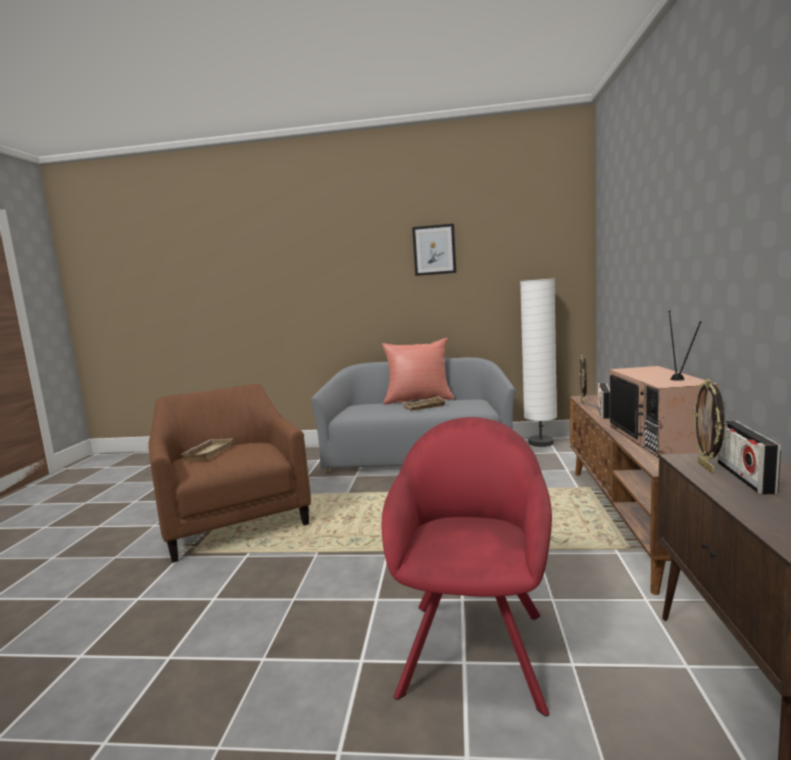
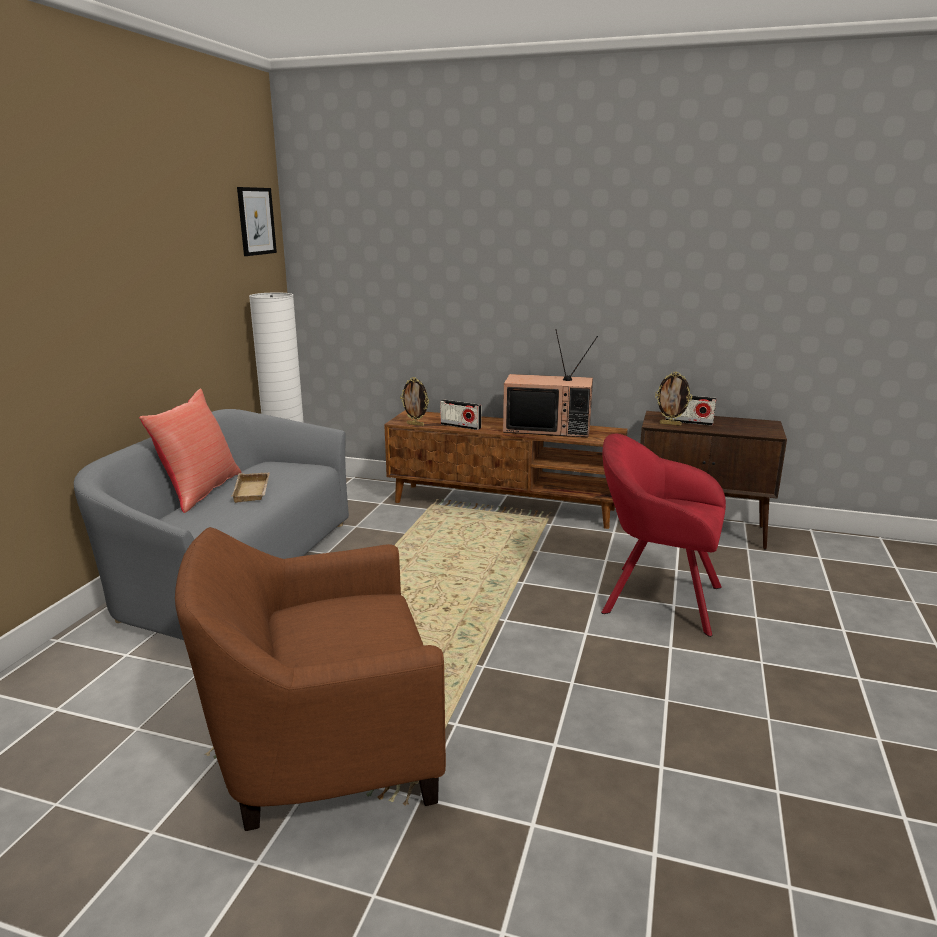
camera: 80 degrees left, 10 degrees up
beige tray [179,438,233,461] -> none
picture [412,224,456,276] -> picture moved to [237,187,277,256]

